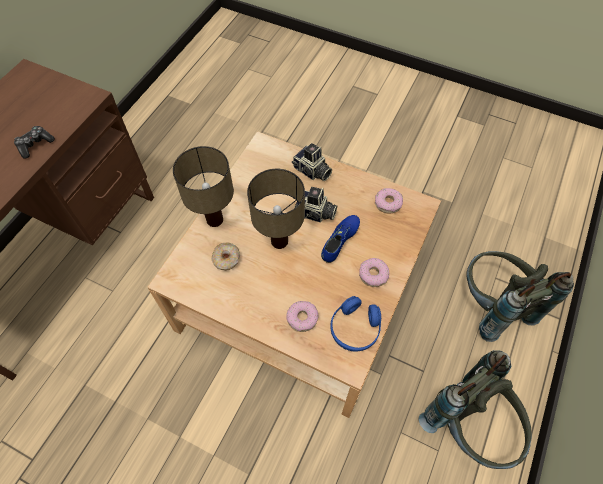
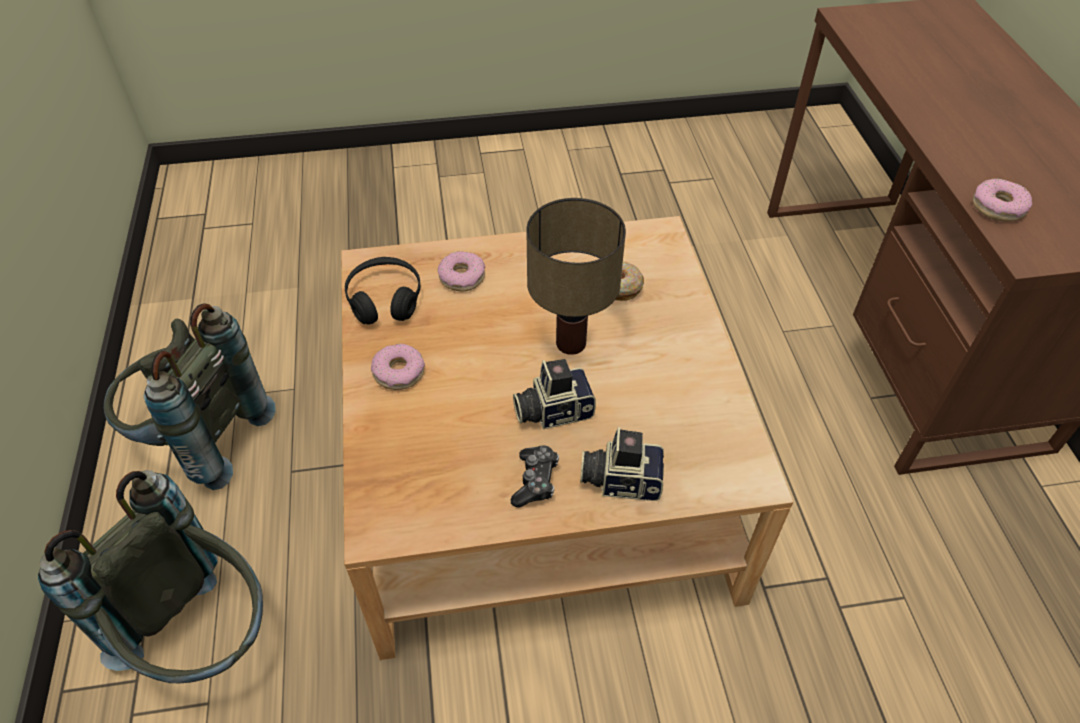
camera: 145 degrees right, 10 degrees down
game controller [14,126,55,159] -> game controller moved to [511,445,559,508]
table lamp [173,146,234,227] -> none
blue shoe [321,215,360,263] -> none
blue headphones [330,296,381,352] -> black headphones [345,257,420,325]
donut [375,188,403,213] -> donut moved to [973,178,1032,222]

